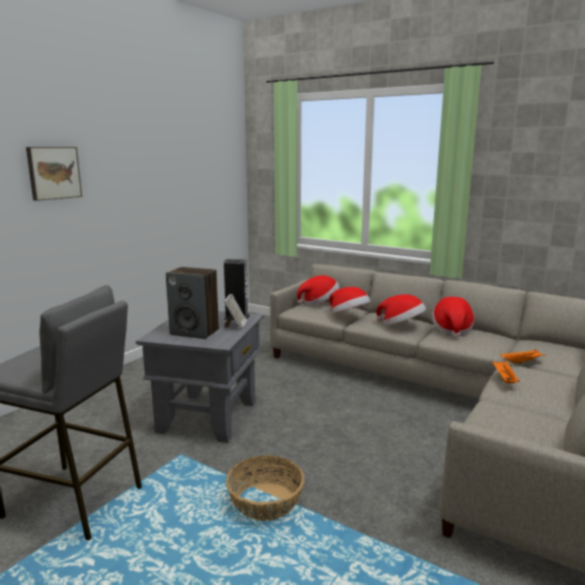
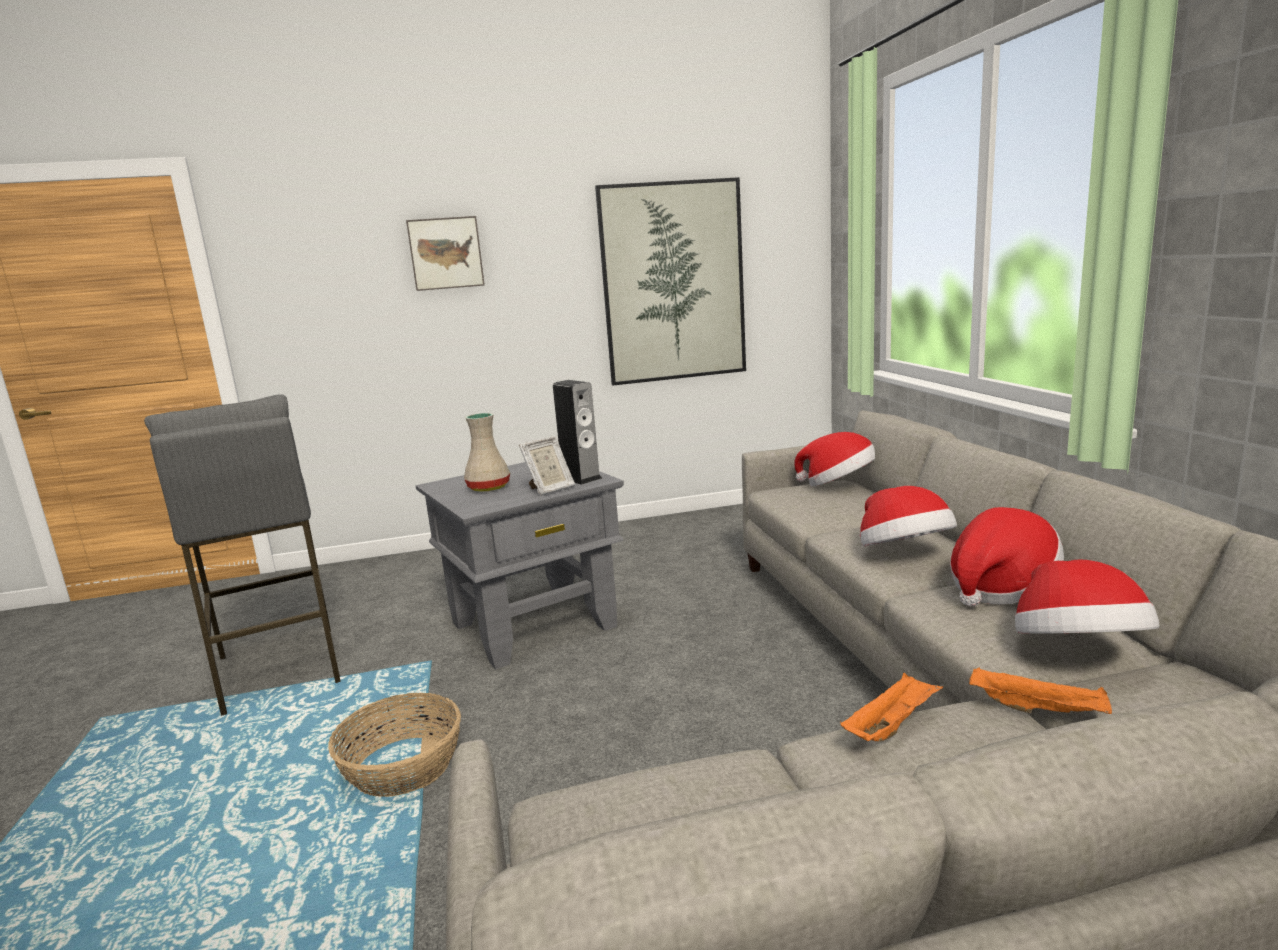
camera: 45 degrees right, 0 degrees up
speaker [166,267,219,339] -> beige vase [464,413,510,492]
hat [329,287,370,314] -> hat moved to [1015,560,1159,633]
none -> picture [595,177,746,385]

